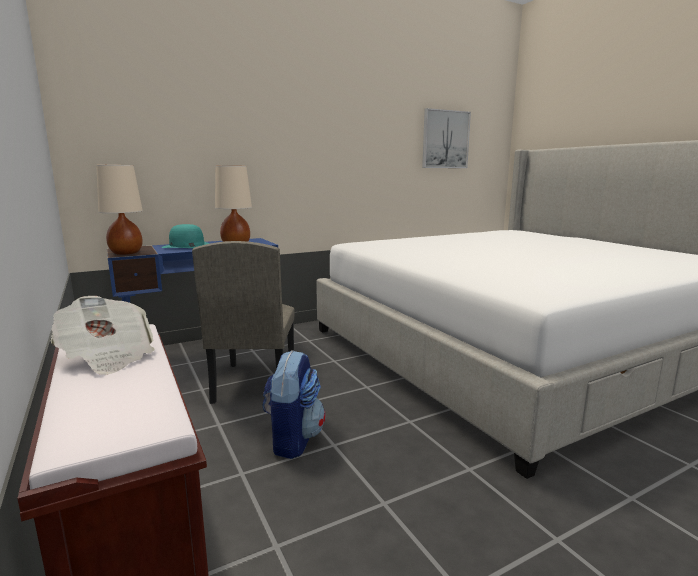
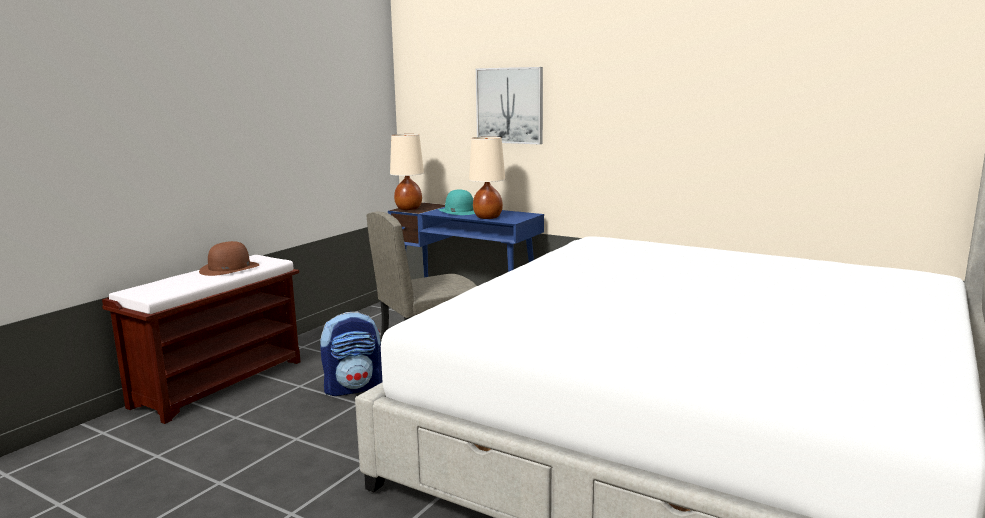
camera: 60 degrees right, 0 degrees up
newspaper [50,296,154,375] -> brown hat [199,241,259,276]
picture [422,108,471,168] -> picture moved to [476,67,543,144]

